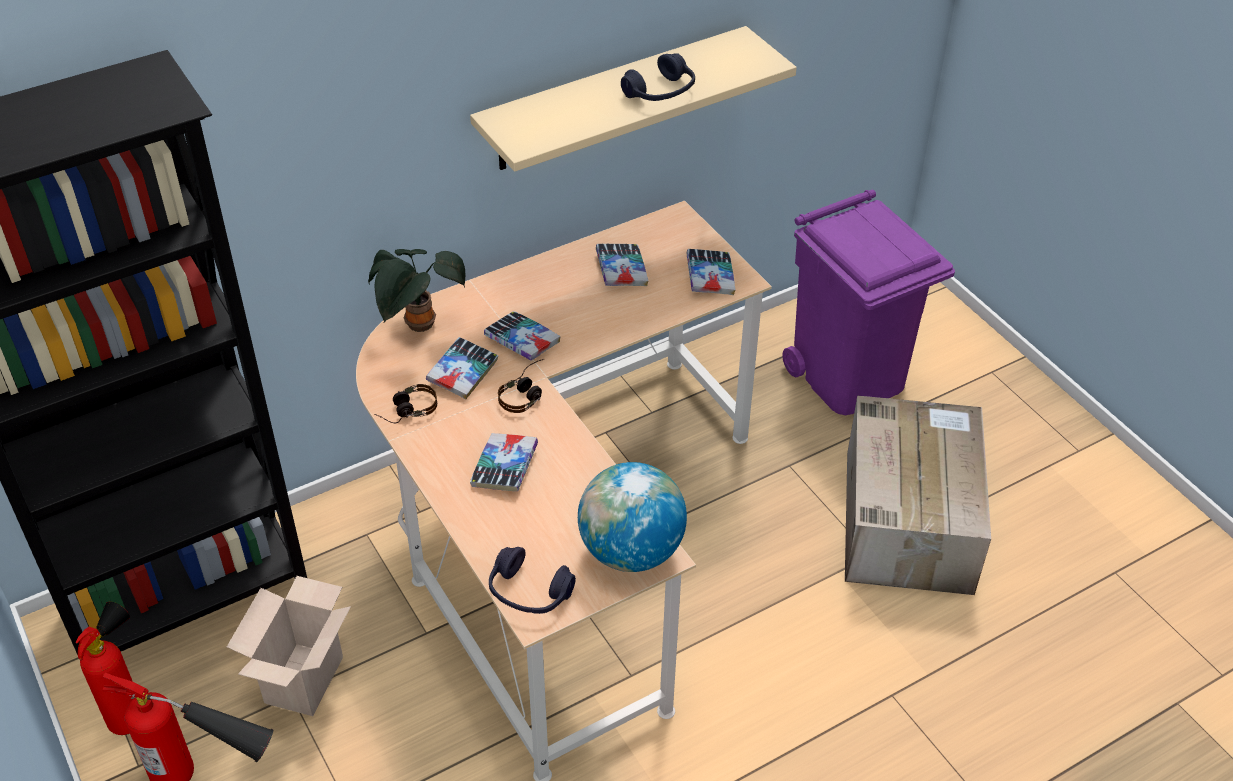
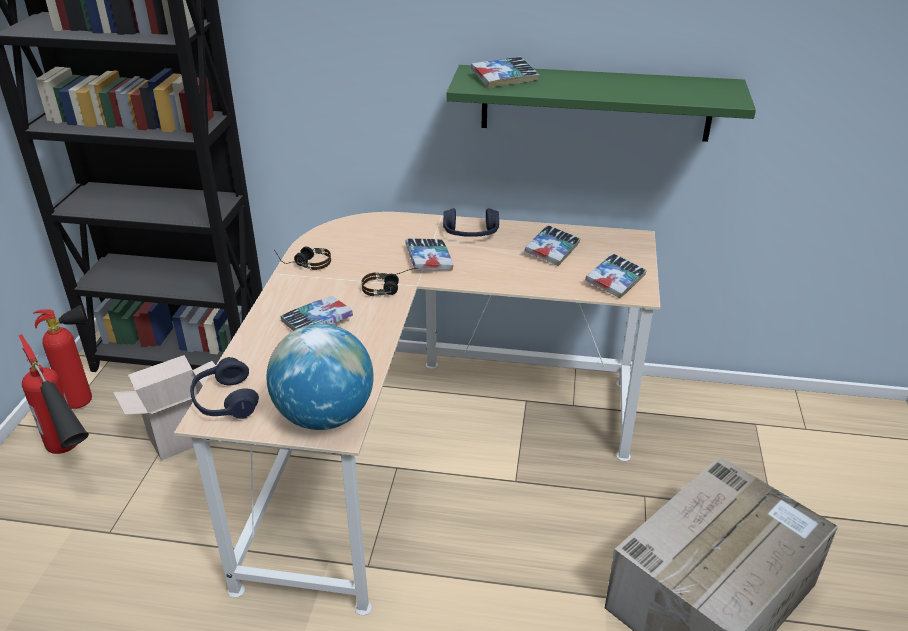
camera: 40 degrees right, 10 degrees down
potted plant [368,249,465,332] -> none
book [426,337,498,399] -> book moved to [471,57,539,88]
beige shelf [470,26,797,172] -> green shelf [446,65,756,142]
blue headphones [621,53,695,101] -> blue headphones moved to [443,208,499,237]
purple trash can [782,190,955,415] -> none

